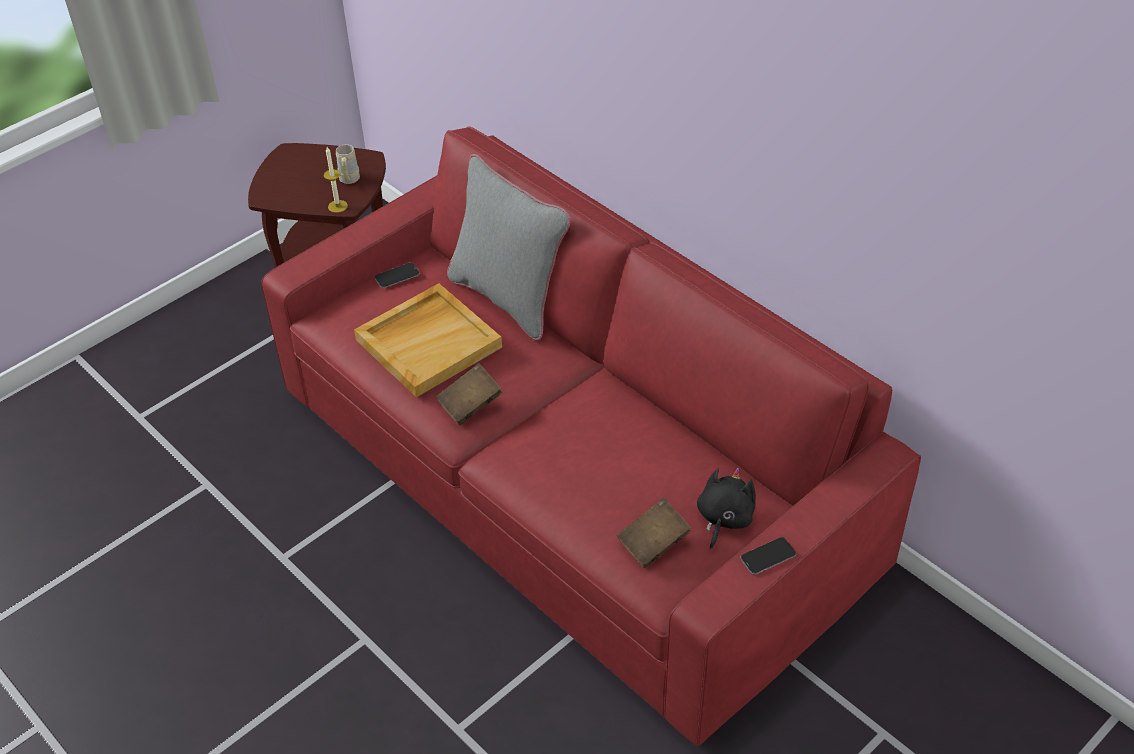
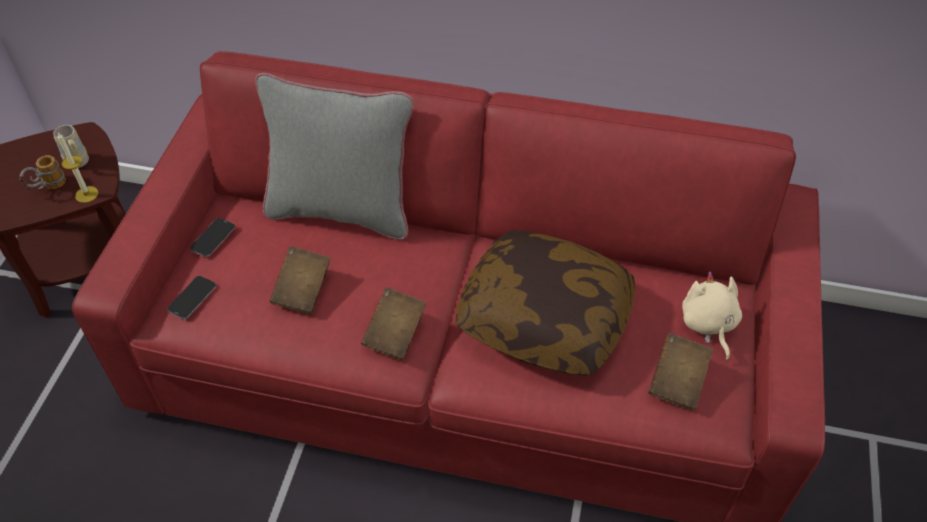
camera: 35 degrees left, 5 degrees up
beige tray [354,283,502,398] -> brown book [269,246,330,314]
black plush toy [697,468,756,550] -> beige plush toy [682,272,742,360]
phone [740,537,796,575] -> phone moved to [167,276,216,319]
none -> mug [19,155,66,190]
none -> pillow [456,230,636,375]

